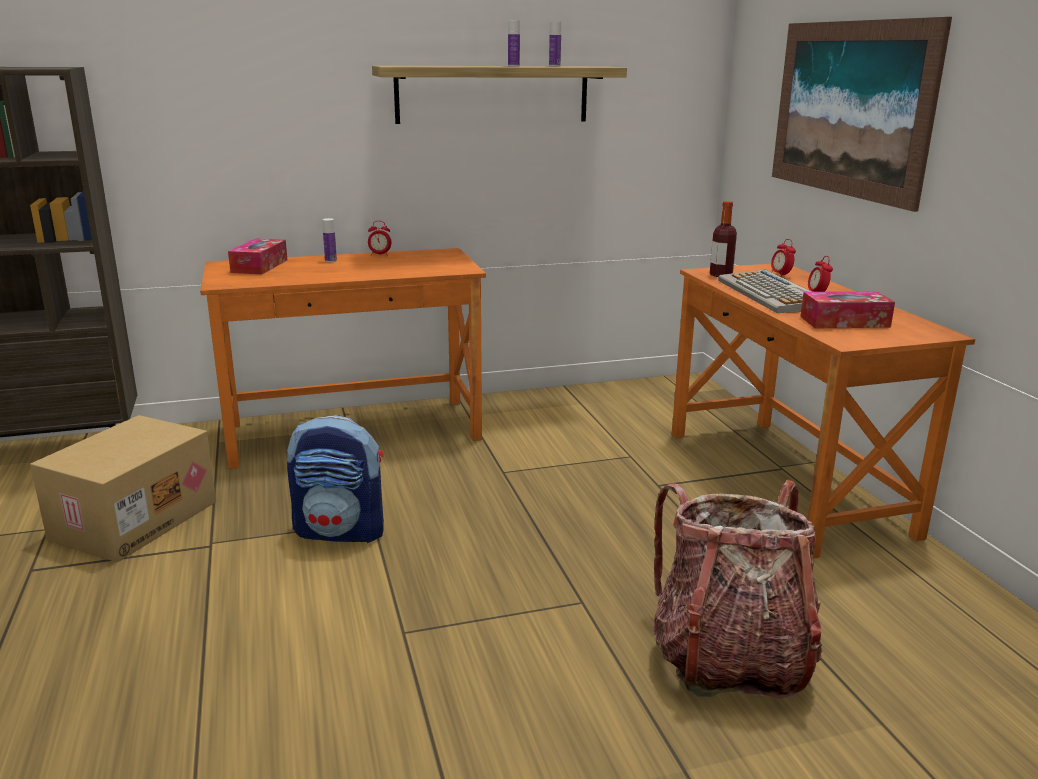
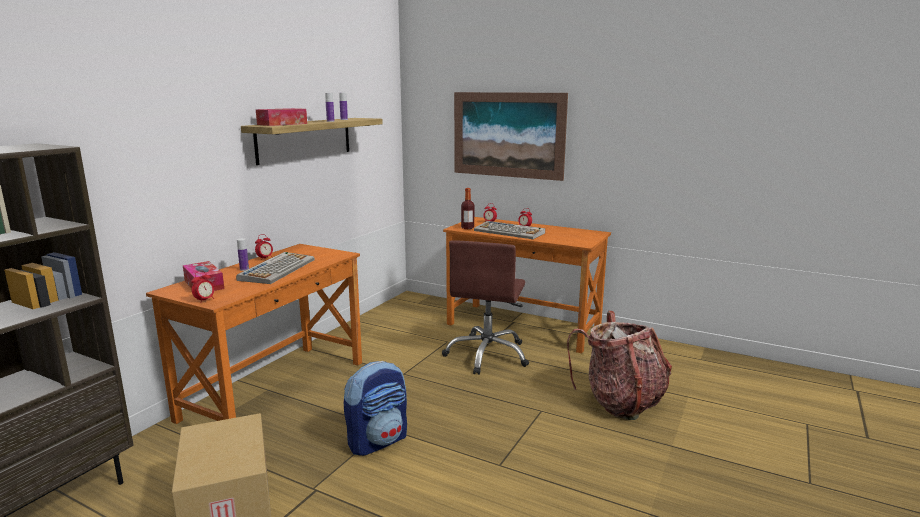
camera: 45 degrees left, 5 degrees down
tissue box [800,291,895,328] -> tissue box moved to [256,108,307,126]
none -> alarm clock [191,271,215,302]
none -> keyboard [236,252,314,284]
none -> brown office chair [442,240,529,375]

